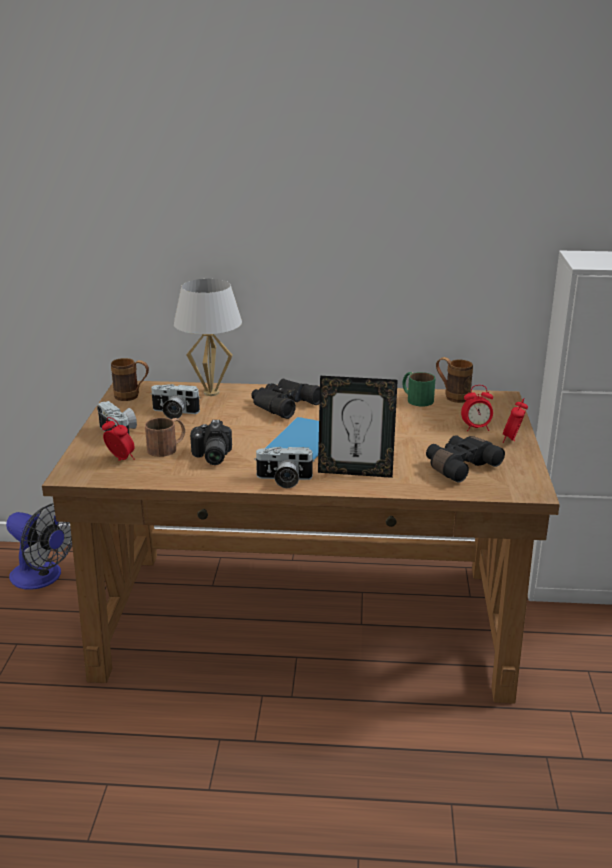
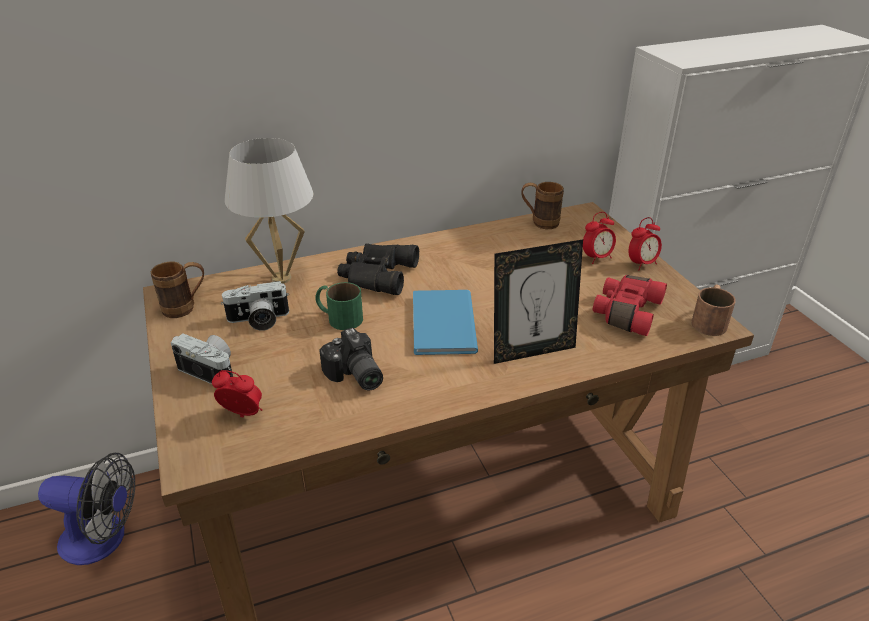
camera: 25 degrees left, 10 degrees up
brown mug [145,418,185,457] -> brown mug moved to [691,285,736,336]
camera [254,447,315,488] -> none
green mug [402,372,435,406] -> green mug moved to [315,282,363,330]
black binoculars [426,435,505,483] -> red binoculars [593,275,667,336]
alarm clock [503,398,528,443] -> alarm clock turned 120 degrees counterclockwise [629,217,662,270]

